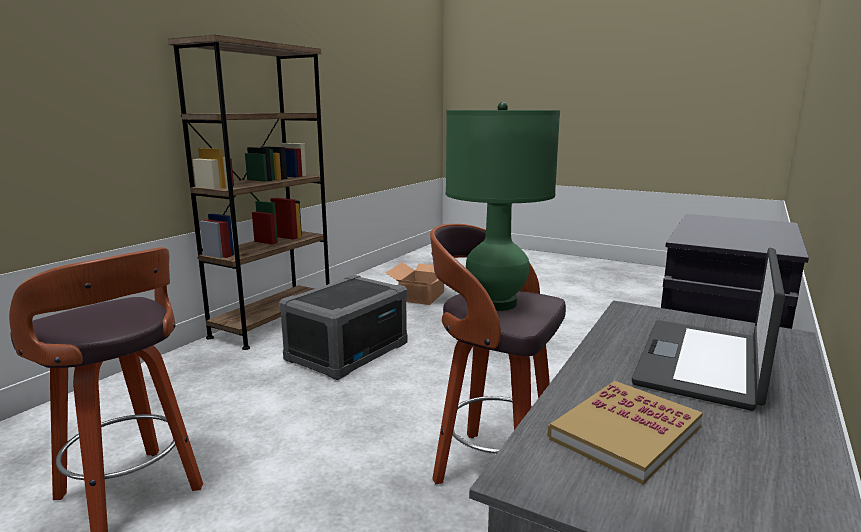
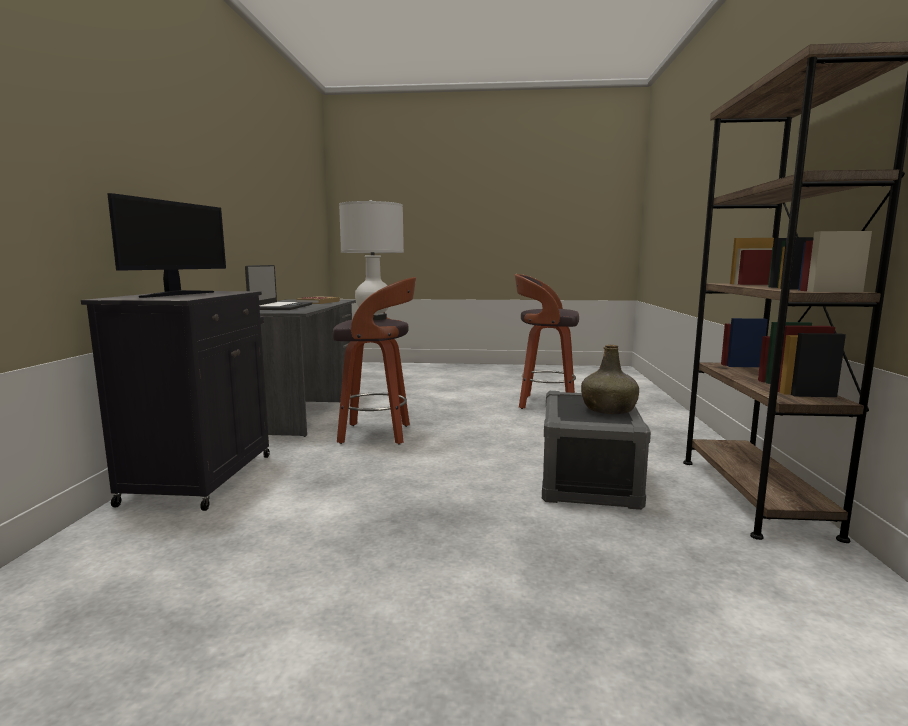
camera: 155 degrees right, 5 degrees down
cardboard box [386,262,444,305] -> none
green table lamp [446,102,560,311] -> white table lamp [339,200,404,320]
none -> monitor [107,193,226,298]
none -> green bottle [581,345,639,414]

